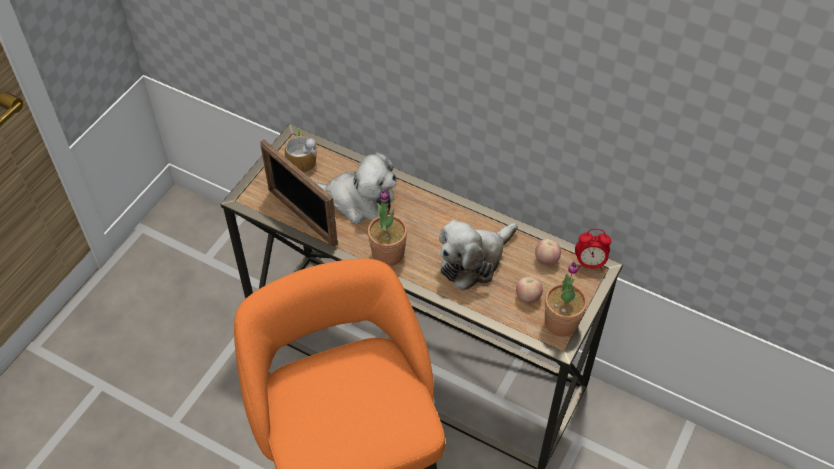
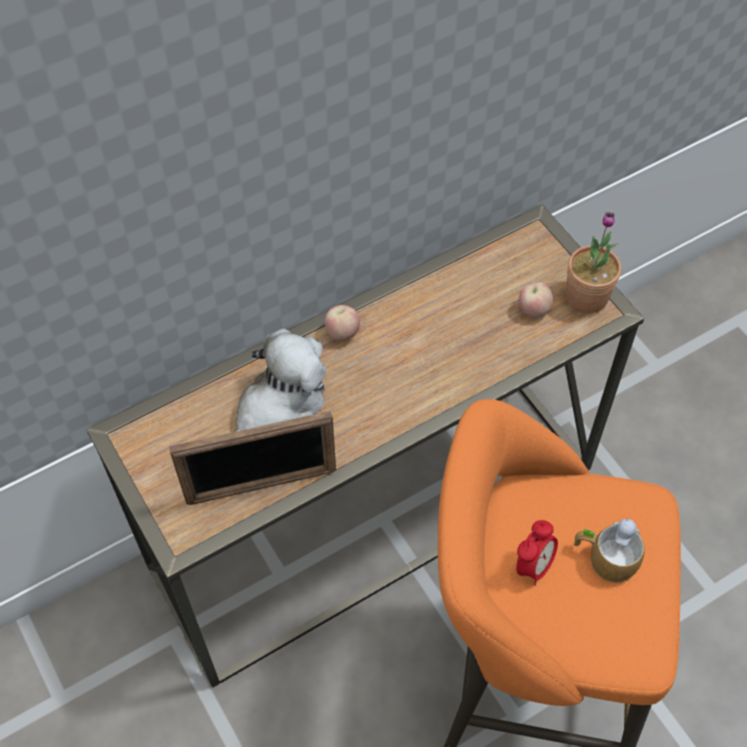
camera: 60 degrees left, 5 degrees up
mug [285,128,317,173] -> mug moved to [574,519,645,583]
potted plant [367,189,407,266] -> none
plush toy [439,220,517,290] -> none
apple [535,239,561,265] -> apple moved to [325,305,360,341]
alarm clock [575,229,611,271] -> alarm clock moved to [516,520,558,586]

